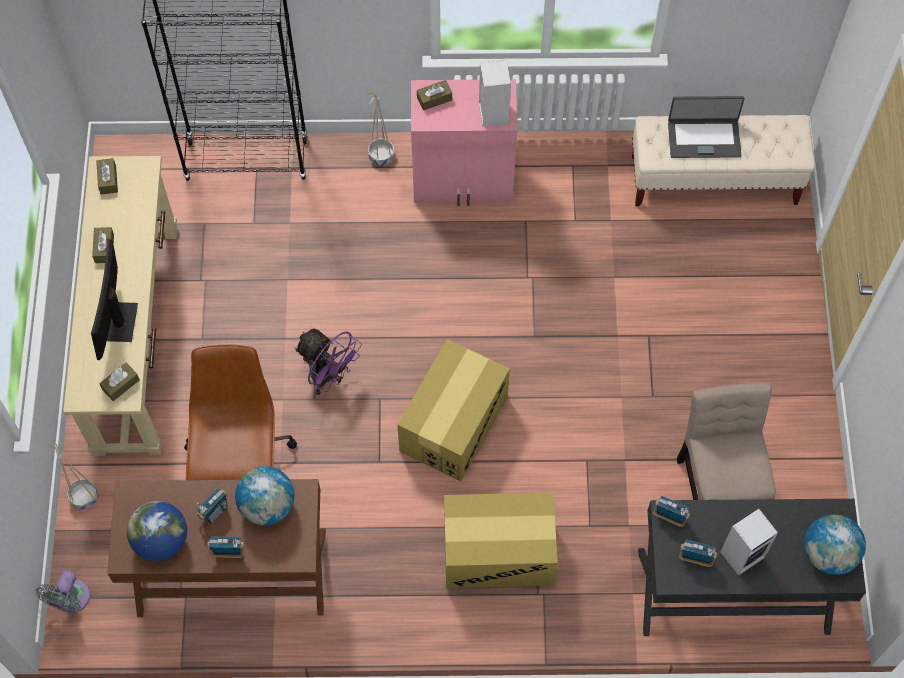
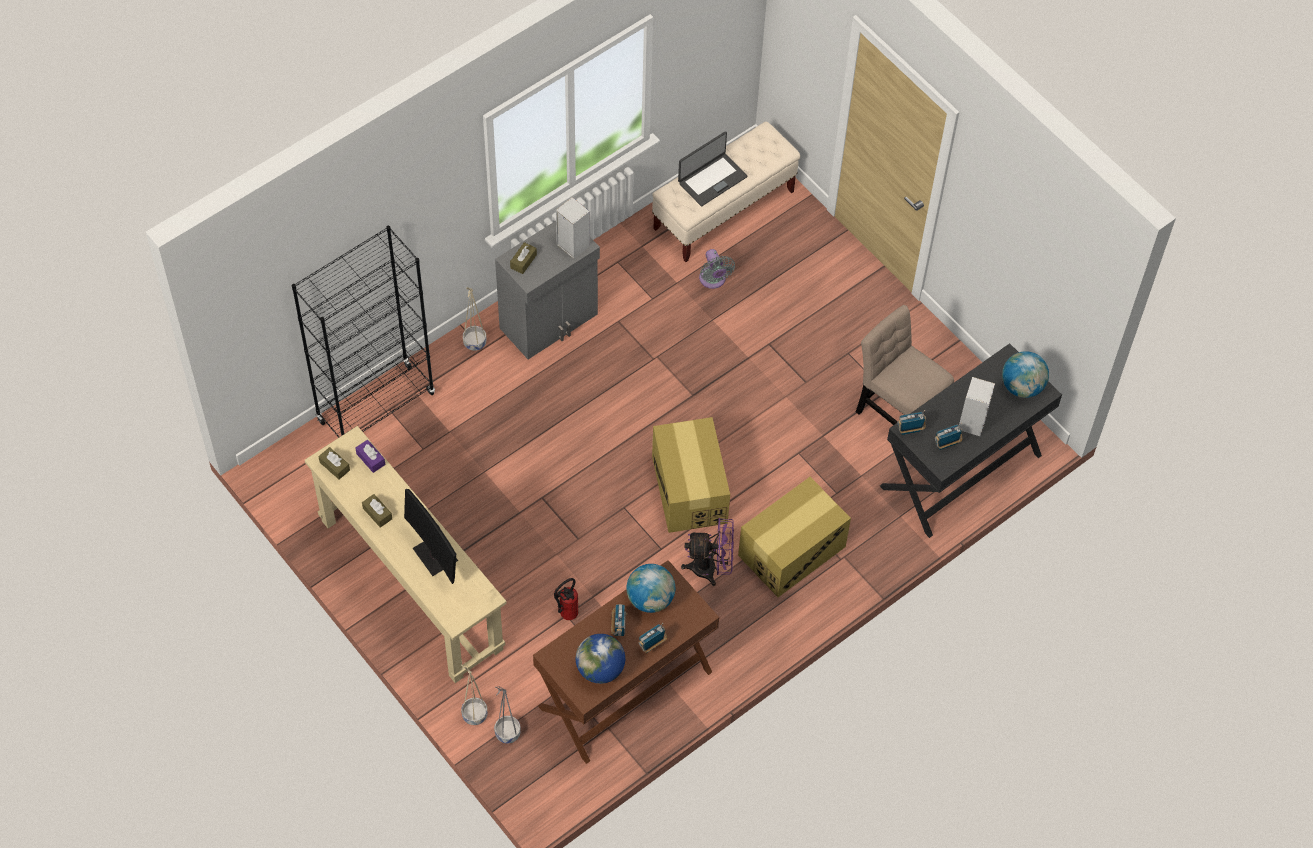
camera: 40 degrees left, 5 degrees down
grey fan [36,570,90,613] -> grey fan moved to [699,249,735,289]
brown tissue box [99,363,140,401] -> none
brown office chair [184,345,297,480] -> fire extinguisher [554,578,578,620]
purple fan [295,328,362,395] -> purple fan moved to [681,518,734,586]
pink cabinet [411,79,518,206] -> grey cabinet [495,221,600,359]
none -> purple tissue box [356,440,385,473]
none -> grey planter [494,686,521,744]

